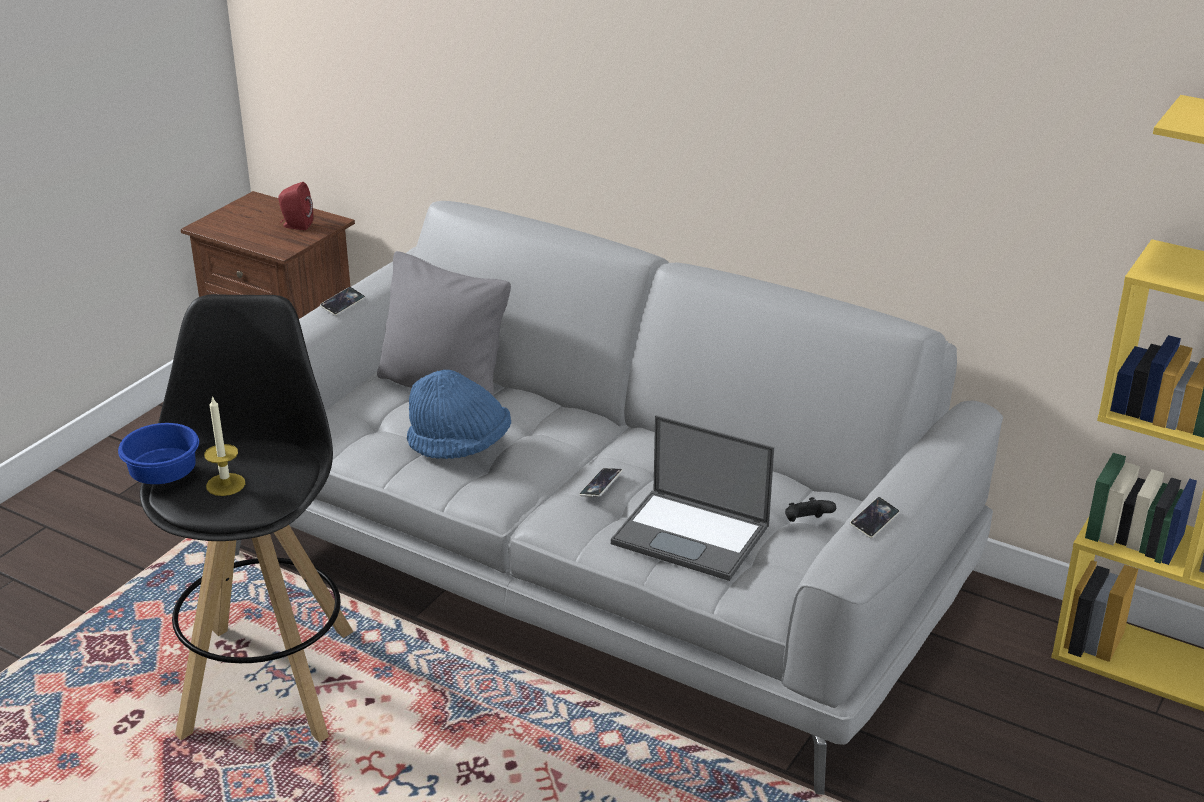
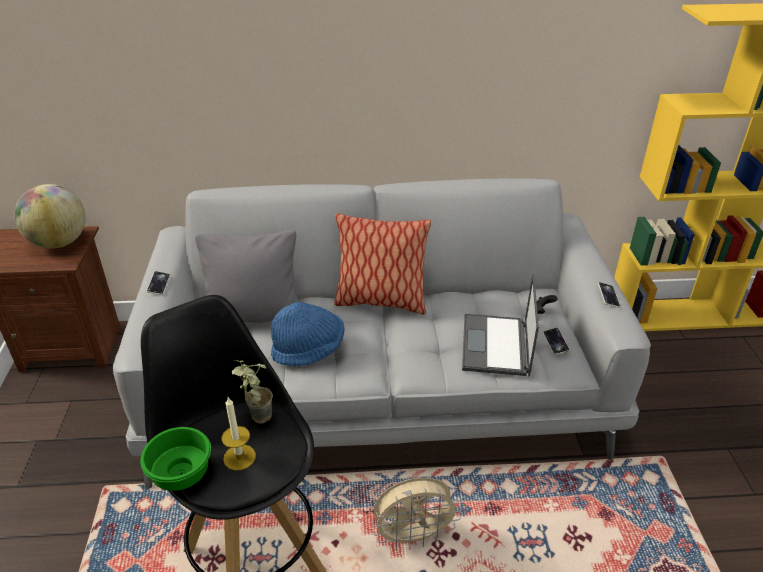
camera: 35 degrees left, 5 degrees up
blue bowl [118,423,199,484] -> green bowl [140,427,211,491]
red speaker [278,182,313,230] -> globe [14,184,86,249]
phone [579,468,623,497] -> phone moved to [543,328,570,355]
laptop [611,415,774,581] -> laptop turned 105 degrees clockwise [462,274,539,376]
none -> potted plant [232,360,273,424]
none -> pillow [334,213,431,314]
none -> beige fan [371,478,462,550]

